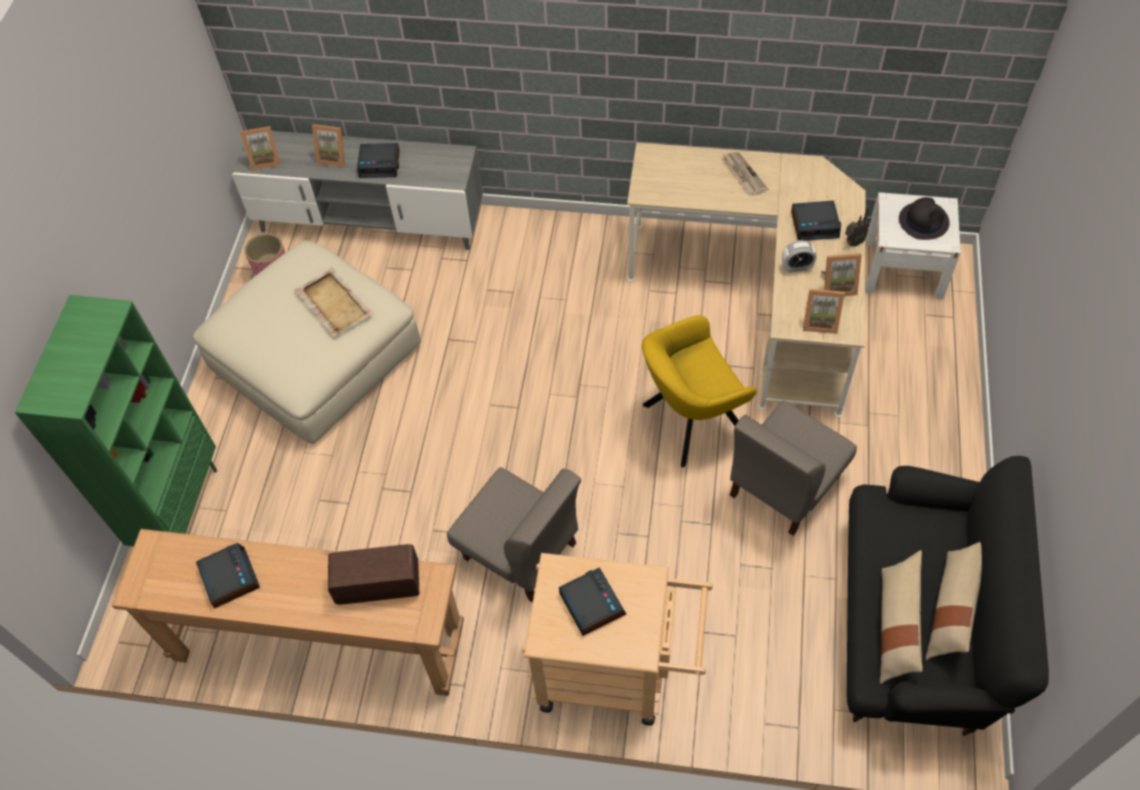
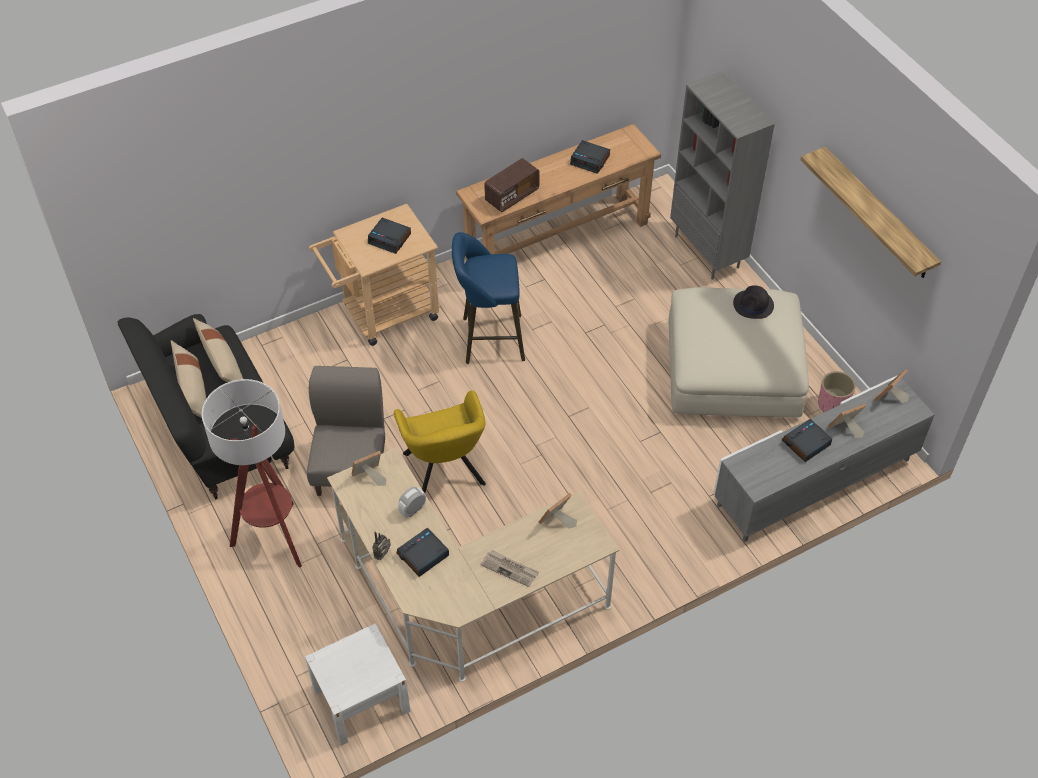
camera: 140 degrees right, 5 degrees down
green bookcase [15,295,217,546] -> grey bookcase [670,71,775,279]
beige tray [294,268,374,336] -> none
grey chair [447,467,582,603] -> blue stool [452,232,525,364]
yellow armchair [642,315,757,467] -> yellow armchair turned 135 degrees clockwise [394,390,486,493]
picture frame [821,253,862,296] -> picture frame moved to [539,493,577,529]
black hat [899,197,950,240] -> black hat moved to [733,285,774,319]
none -> floor lamp [202,379,302,568]
none -> shelf [800,147,941,278]

